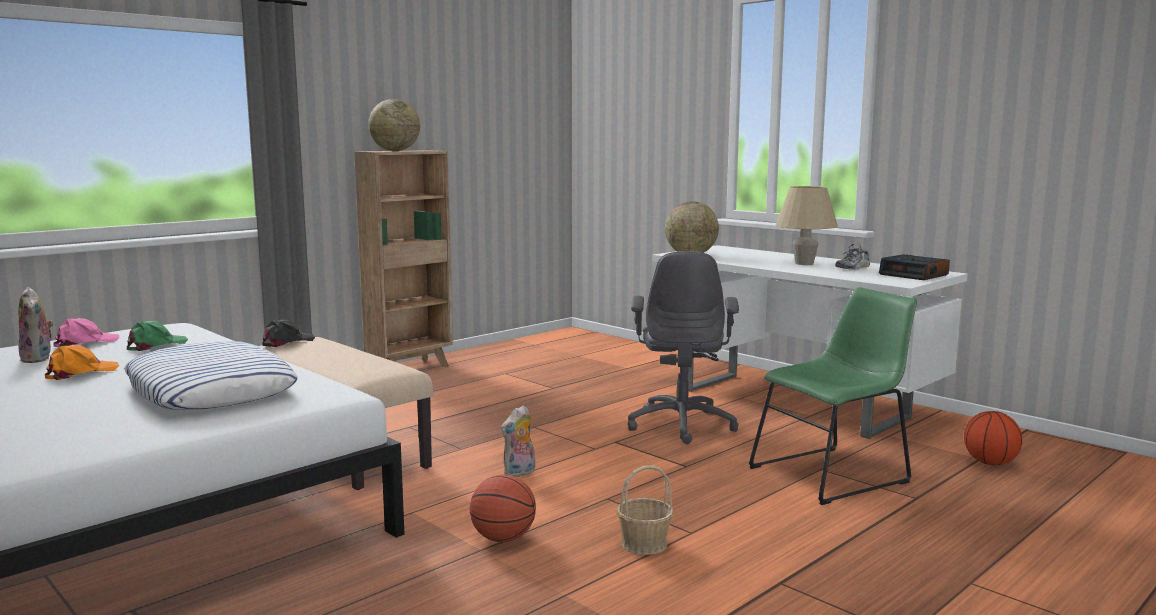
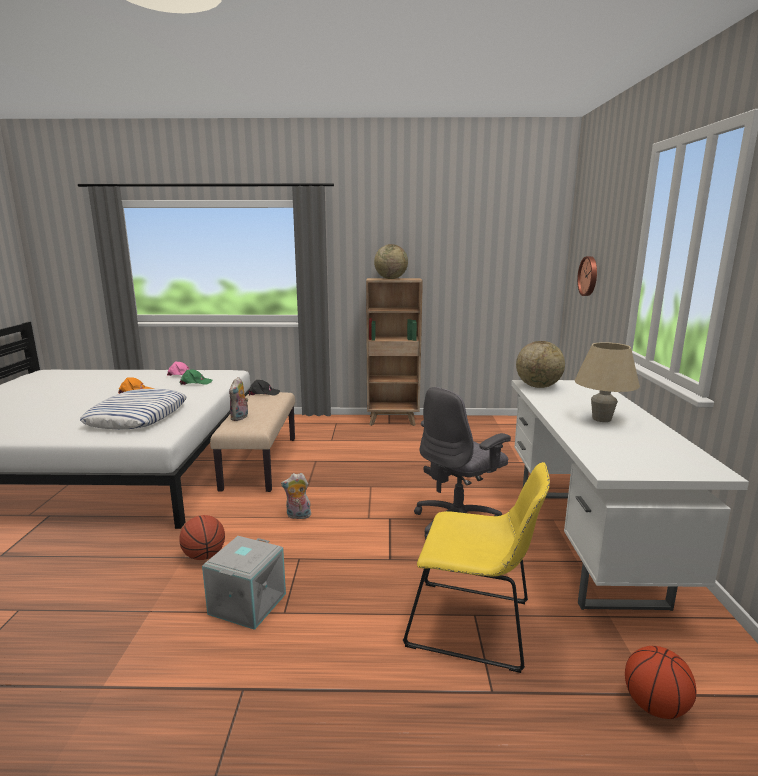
camera: 45 degrees right, 5 degrees up
plush toy [18,287,54,363] -> plush toy moved to [229,377,248,421]
basket [616,465,673,555] -> grey storage box [202,536,286,630]
green chair [749,287,917,505] -> yellow chair [403,462,550,673]
shoe [835,244,870,270] -> none
alarm clock [879,254,950,280] -> none
none -> wall clock [577,256,597,296]

